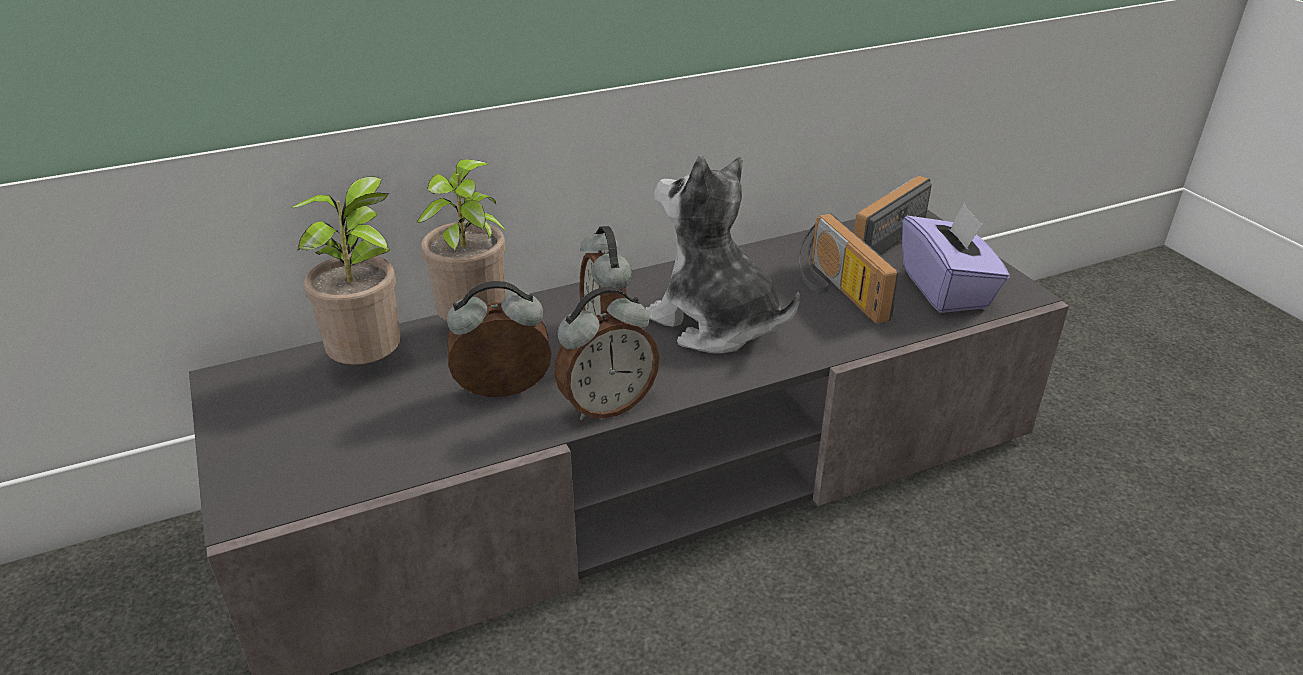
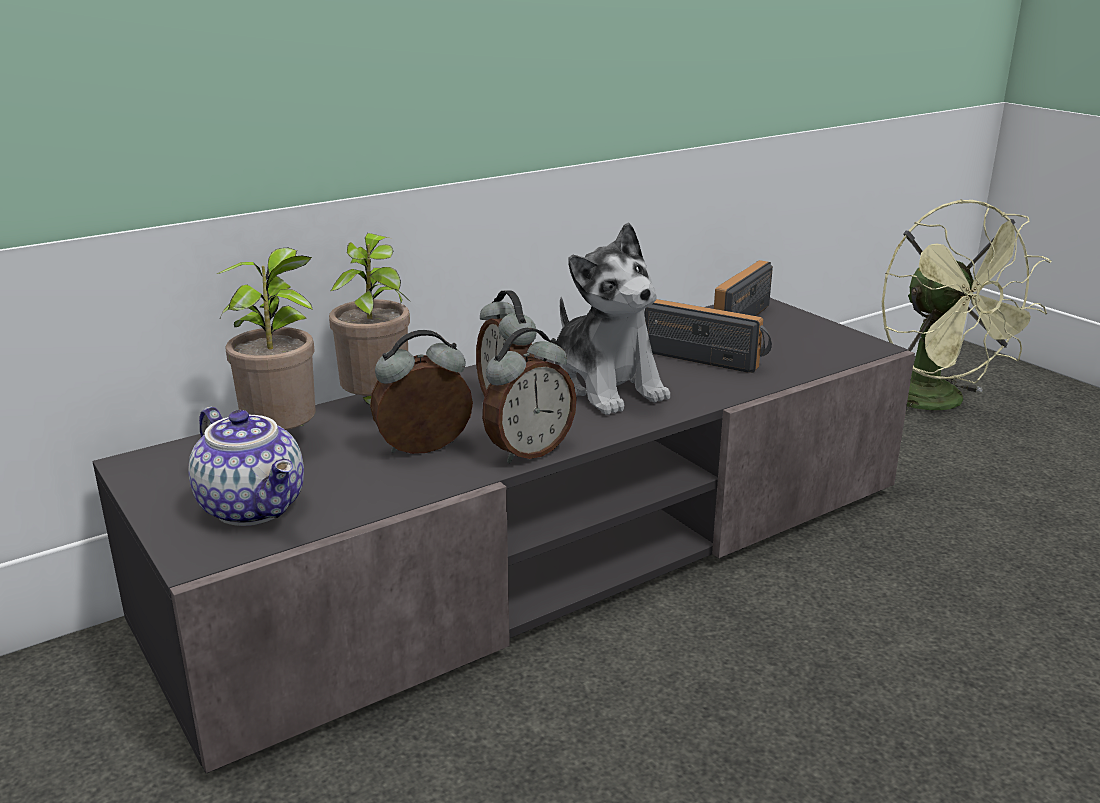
camera: 10 degrees left, 10 degrees down
plush toy [645,155,800,354] -> plush toy turned 150 degrees counterclockwise [554,222,670,415]
radio [799,213,900,324] -> radio turned 150 degrees clockwise [645,299,772,373]
purple tissue box [902,202,1010,313] -> none
none -> teapot [188,407,304,526]
none -> green fan [882,199,1051,411]

